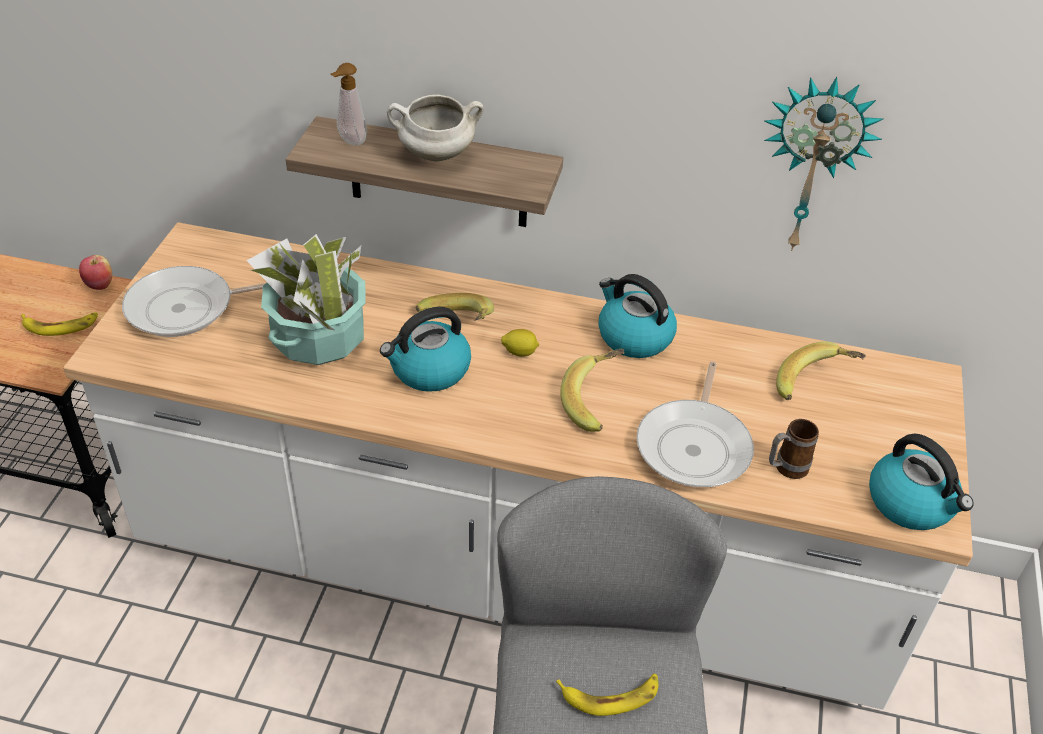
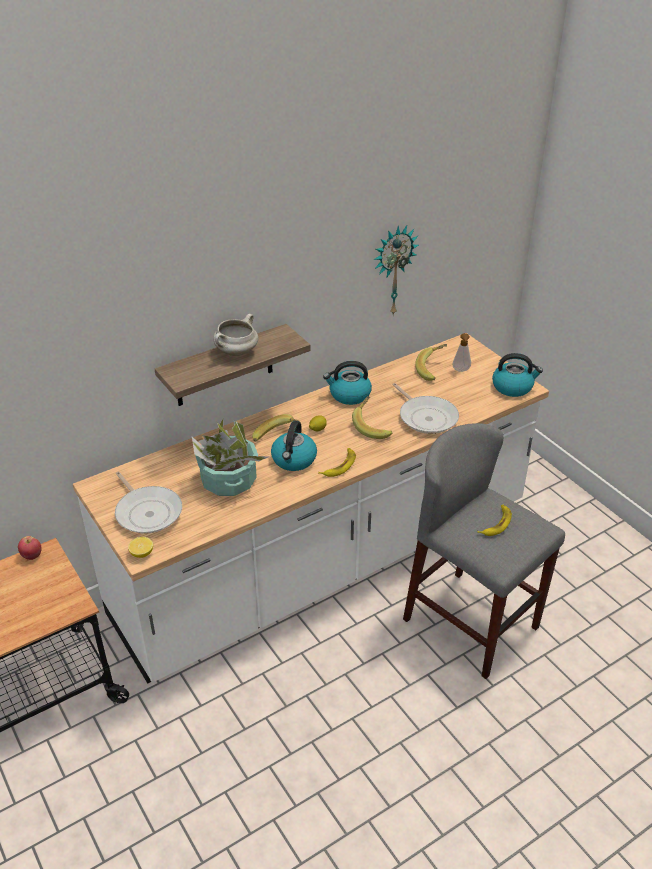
camera: 45 degrees left, 5 degrees down
banana [21,312,98,336] -> banana moved to [318,448,356,477]
frying pan [122,266,266,337] -> frying pan turned 60 degrees counterclockwise [115,472,182,534]
soap dispenser [331,63,367,145] -> soap dispenser moved to [452,333,471,372]
mug [769,419,819,479] -> none
none -> lemon [128,537,153,558]

